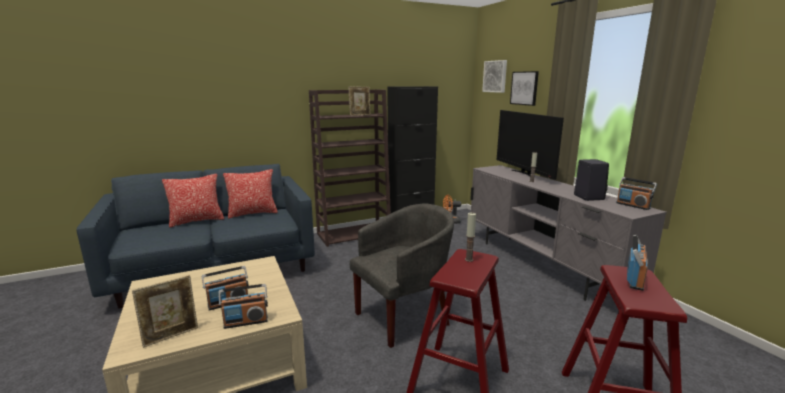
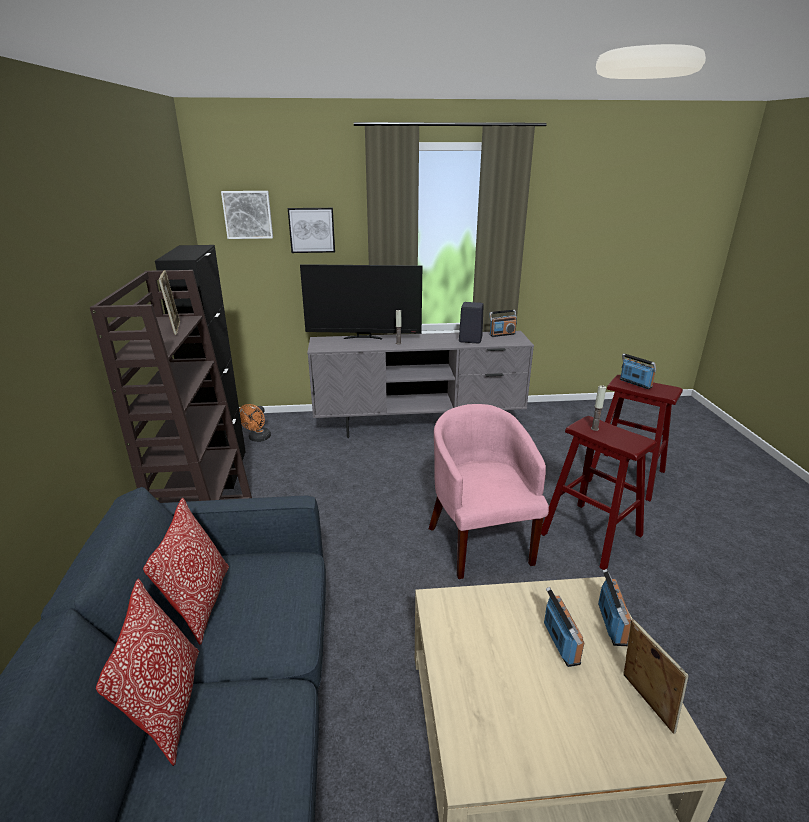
camera: 70 degrees left, 10 degrees up
grey armchair [350,204,454,348] -> pink armchair [429,404,549,579]

